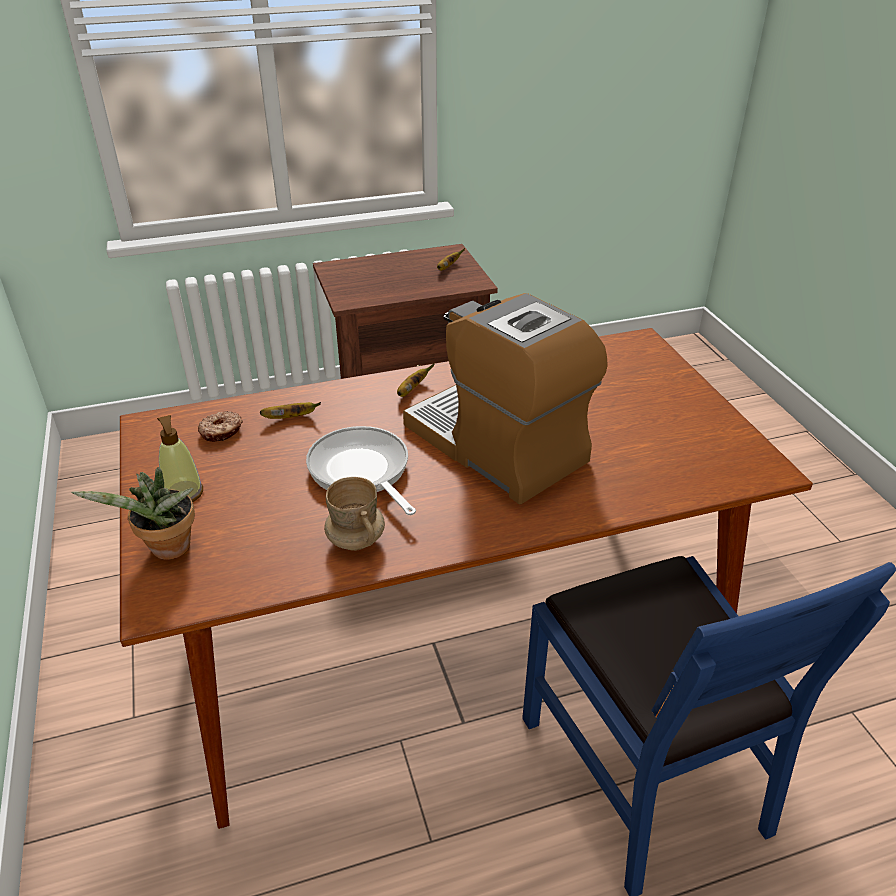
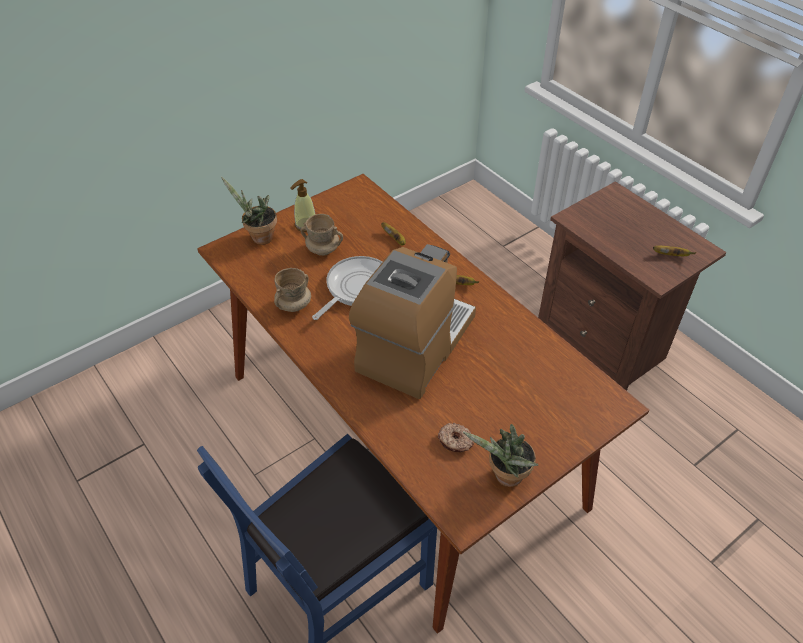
camera: 70 degrees right, 10 degrees up
donut [198,411,243,442] -> donut moved to [438,423,474,452]
none -> beige mug [300,214,343,256]
none -> potted plant [463,424,538,487]

